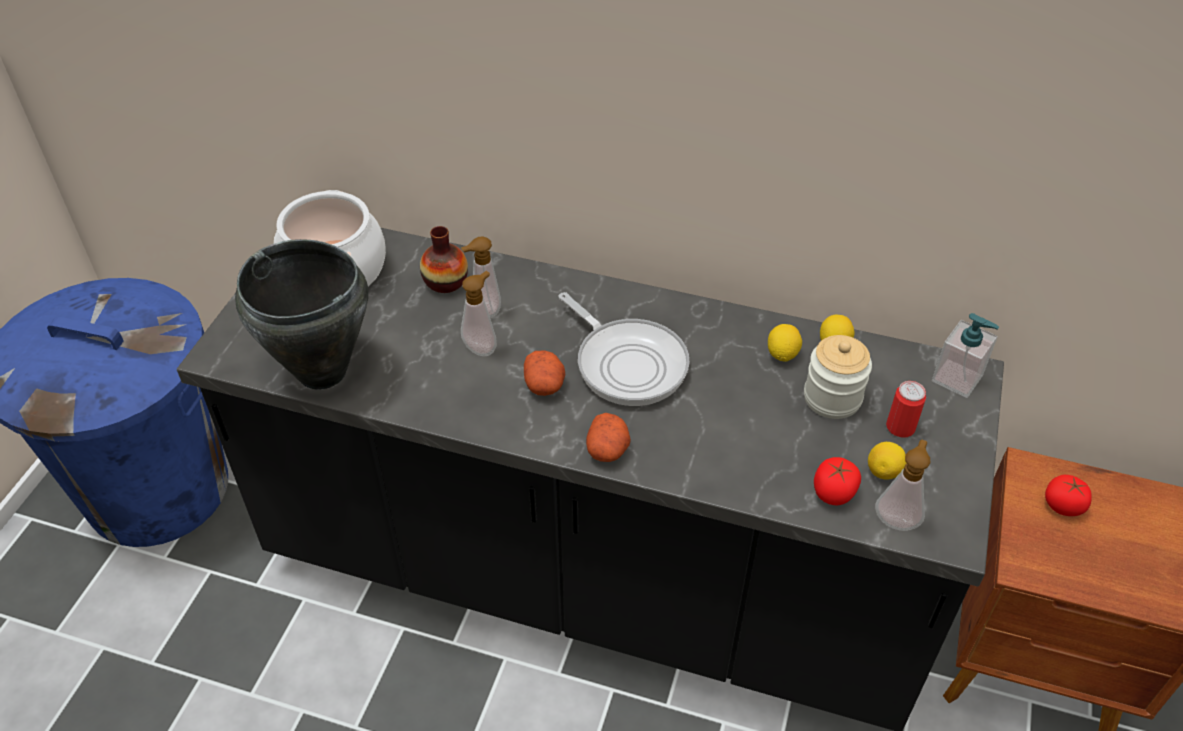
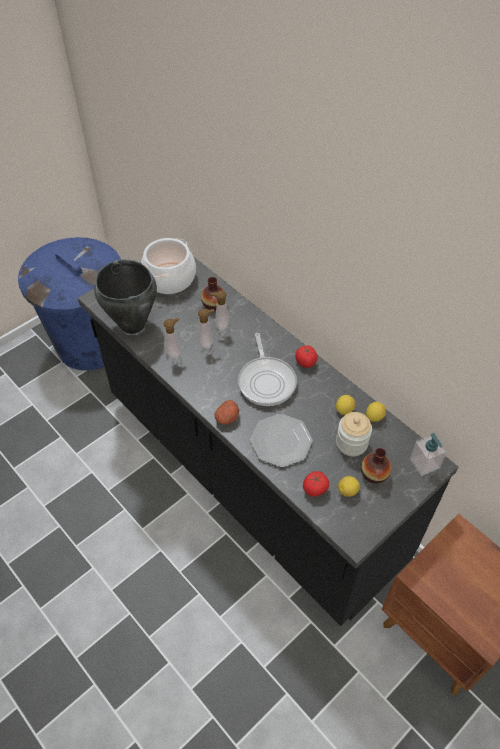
camera: 30 degrees right, 5 degrees up
potato [524,350,566,396] -> none
soap dispenser [875,439,930,531] -> soap dispenser moved to [164,318,181,359]
can [886,381,926,438] -> vase [361,448,391,484]
tomato [1045,475,1092,516] -> tomato moved to [295,345,318,368]
none -> plate [250,414,313,467]

